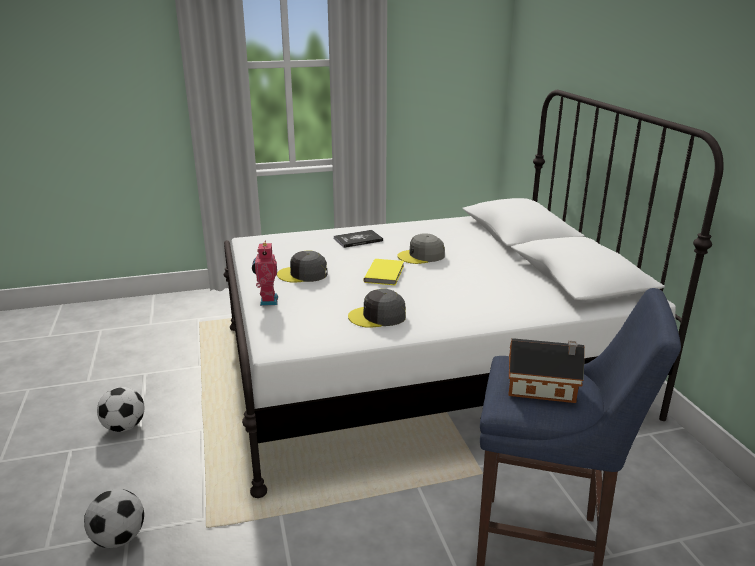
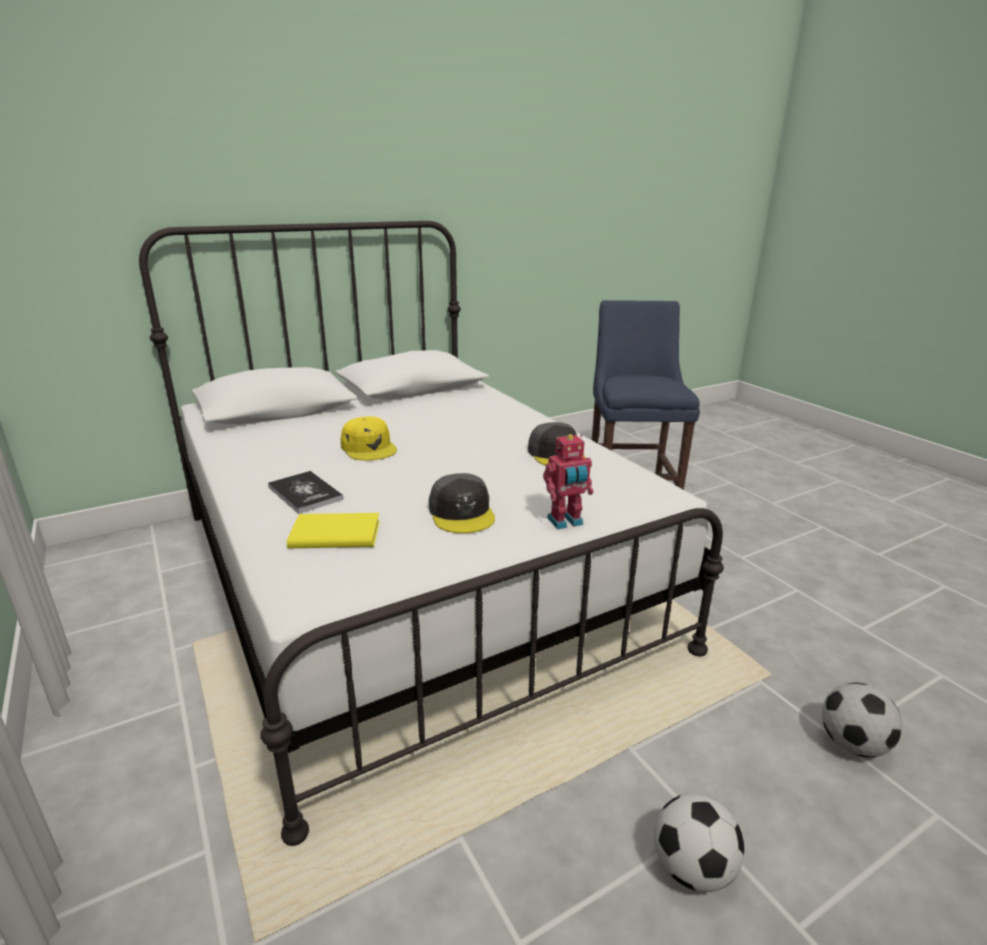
camera: 105 degrees left, 0 degrees up
yellow book [363,259,404,286] -> yellow book moved to [287,513,380,548]
grey cap [397,233,445,264] -> yellow cap [341,416,397,461]
toy house [509,338,585,403] -> none

